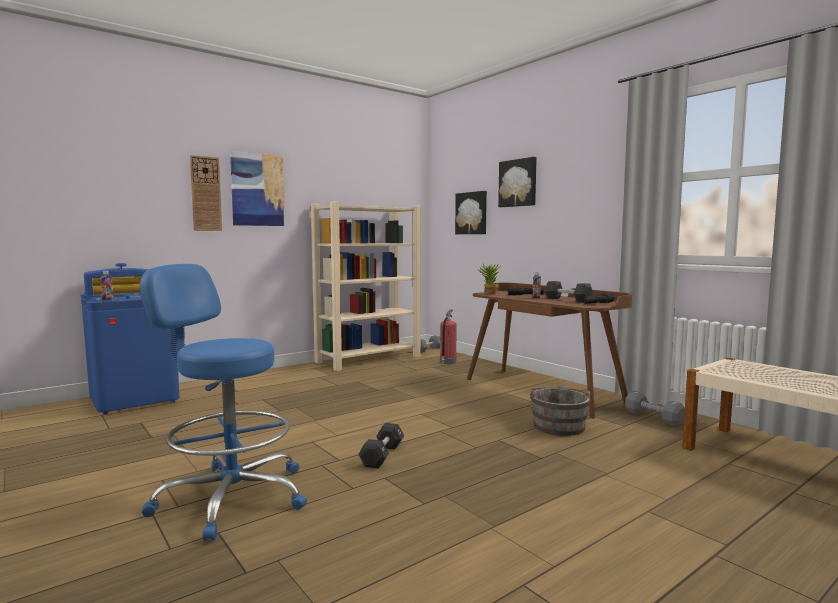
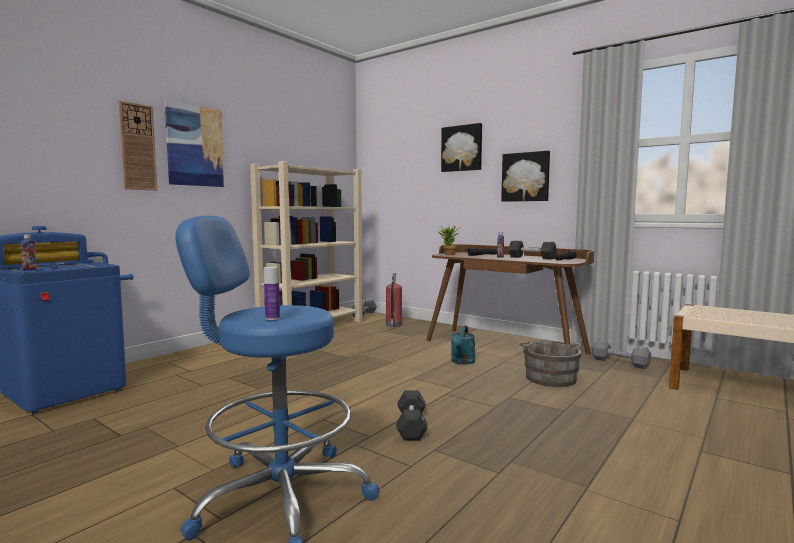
camera: 15 degrees left, 0 degrees up
picture [455,191,487,234] -> picture moved to [501,151,550,202]
none -> bottle [264,267,280,320]
none -> turquoise watering can [451,326,475,365]

